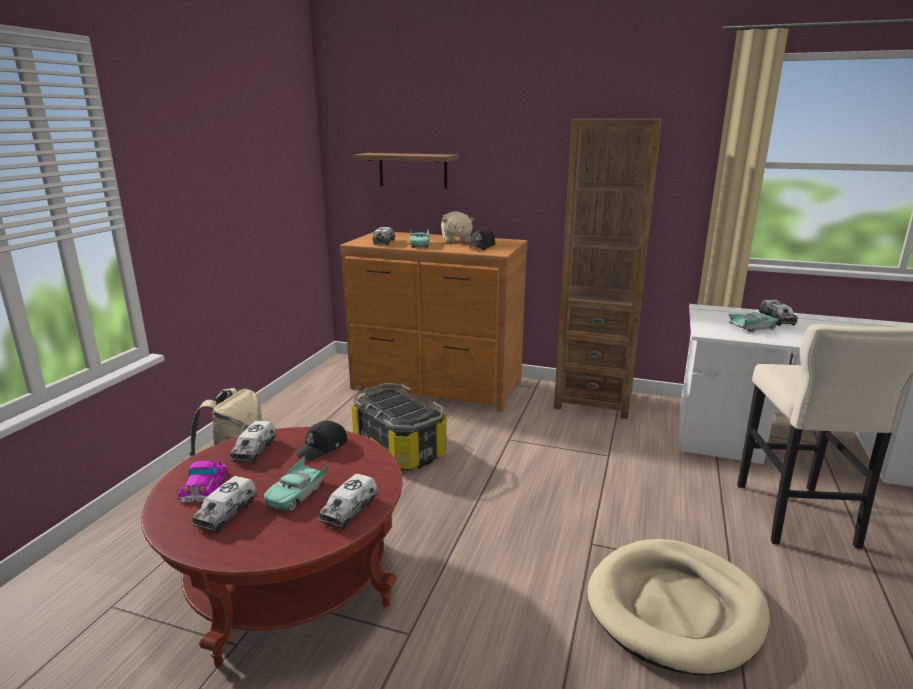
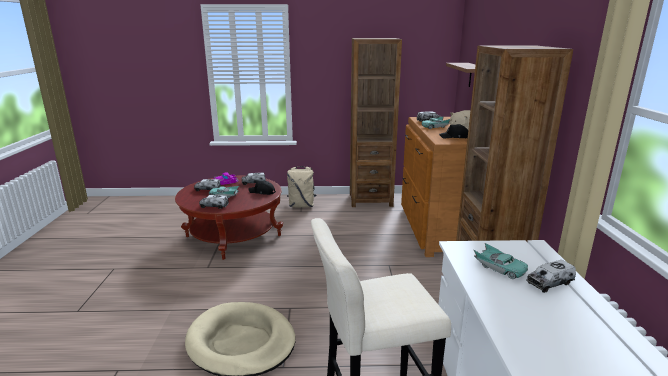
camera: 70 degrees right, 0 degrees up
storage box [351,383,447,470] -> none
none -> brown bookcase [350,38,402,207]

